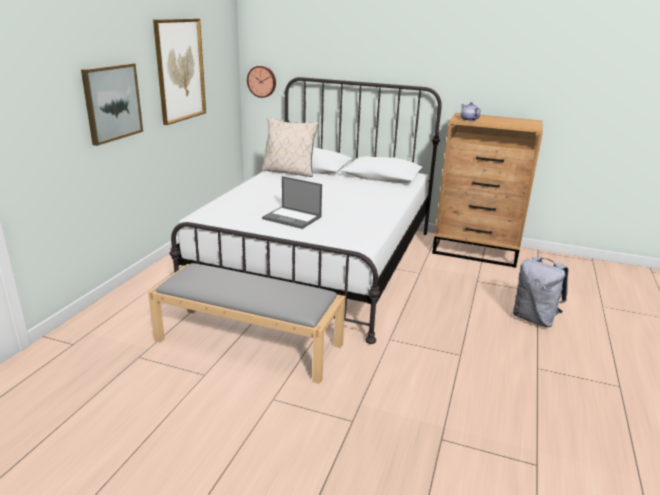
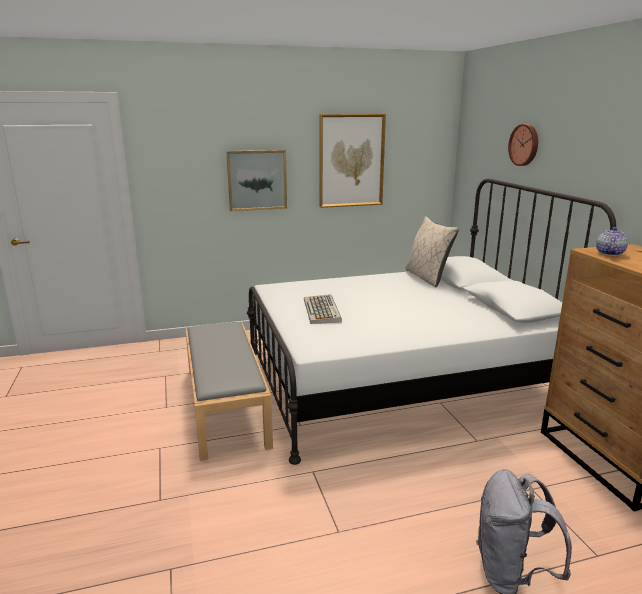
camera: 55 degrees right, 5 degrees down
wall clock [247,66,276,98] -> wall clock moved to [508,124,538,166]
laptop [262,176,322,229] -> keyboard [304,294,342,324]

